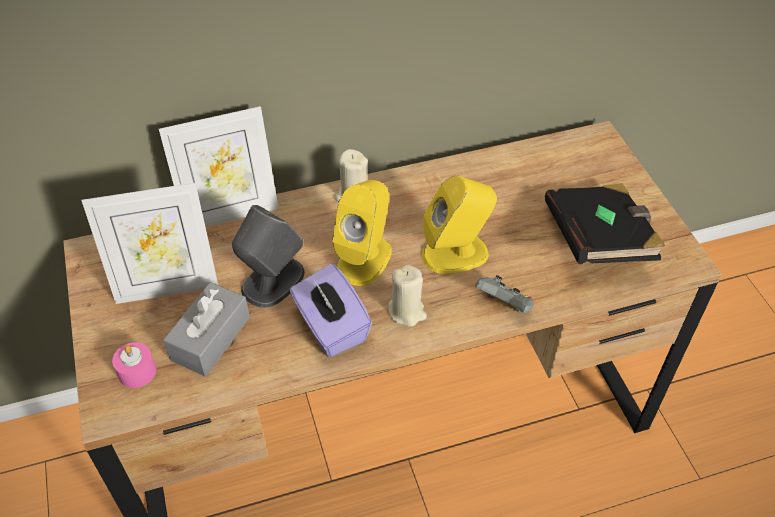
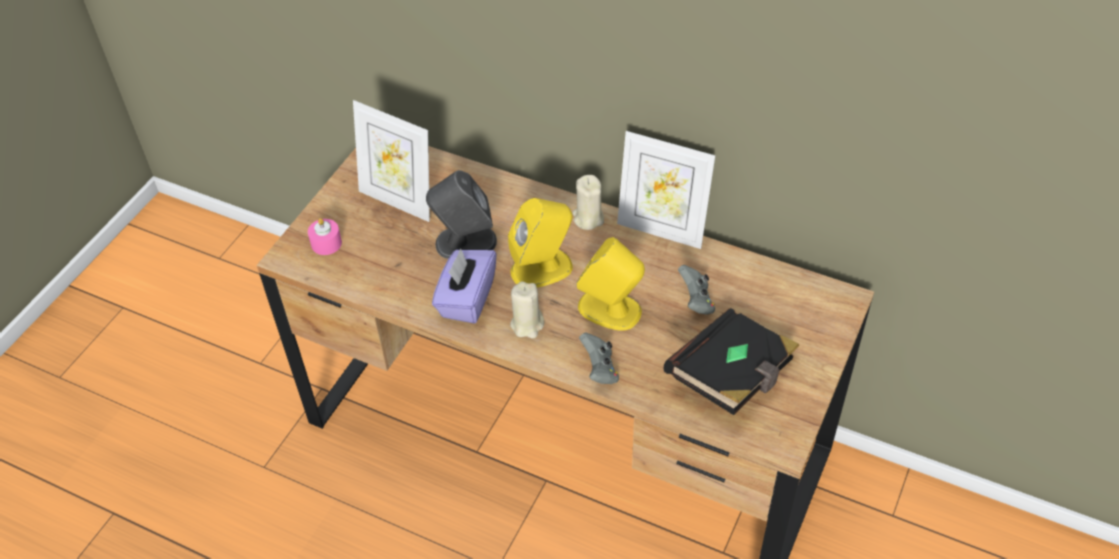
camera: 45 degrees right, 0 degrees up
picture frame [159,106,279,227] -> picture frame moved to [617,131,716,249]
grey tissue box [163,282,250,376] -> none
none -> grey game controller [678,265,715,314]

